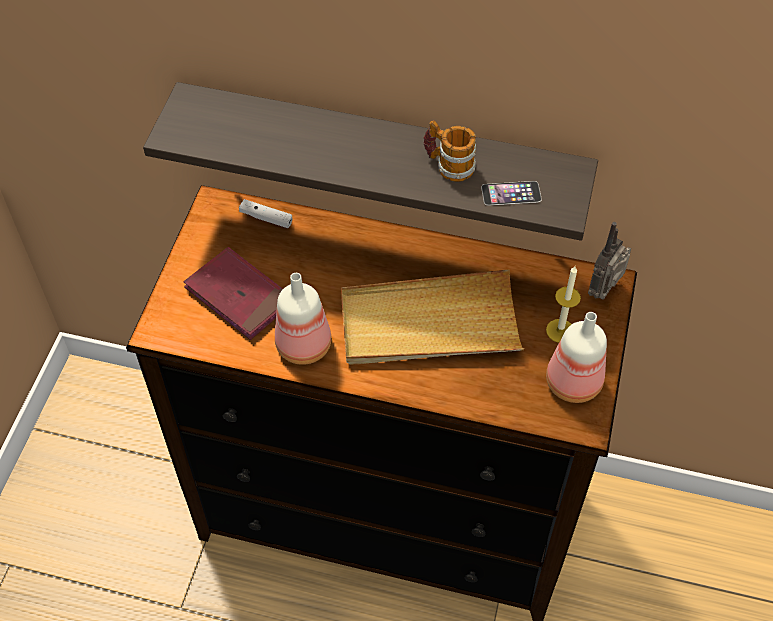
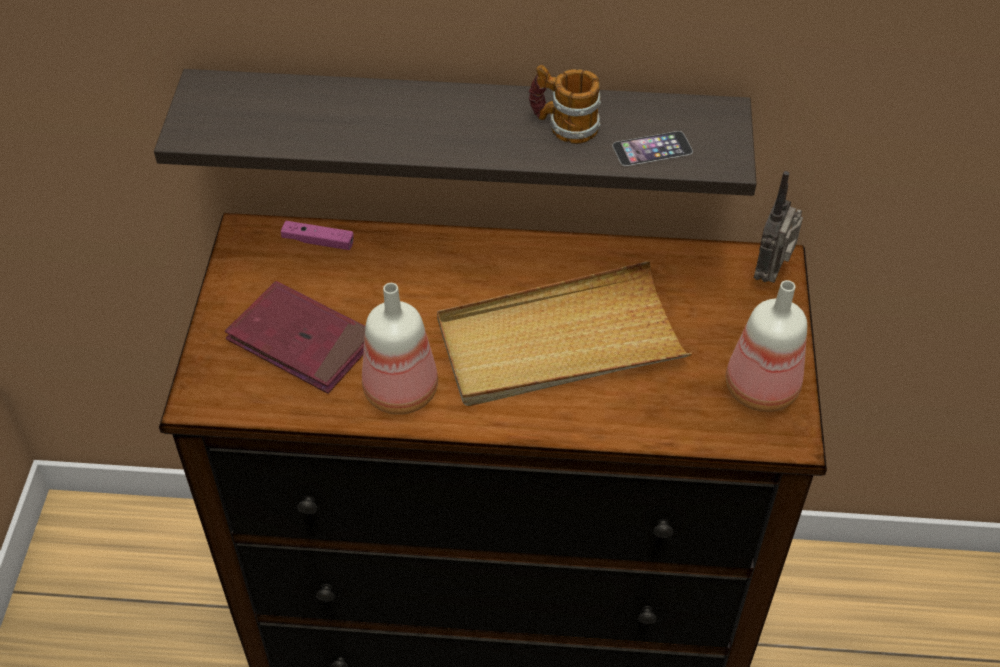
camera: 10 degrees left, 5 degrees down
white game controller [239,199,292,228] -> pink game controller [281,221,354,250]
candle [546,266,581,343] -> none

